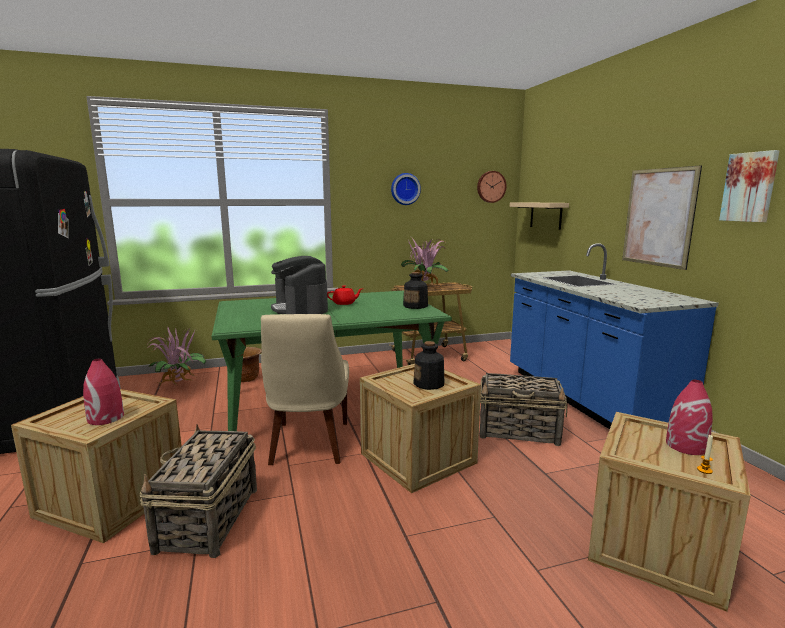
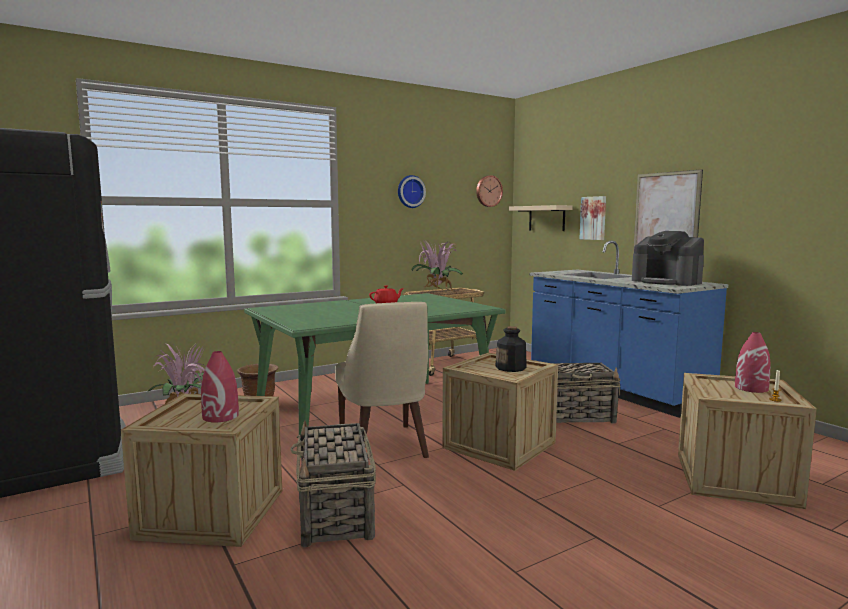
camera: 15 degrees left, 5 degrees down
coffee machine [271,256,328,314] -> coffee machine moved to [632,231,704,286]
bottle [403,272,428,309] -> none
picture [719,150,780,222] -> picture moved to [579,196,606,240]

